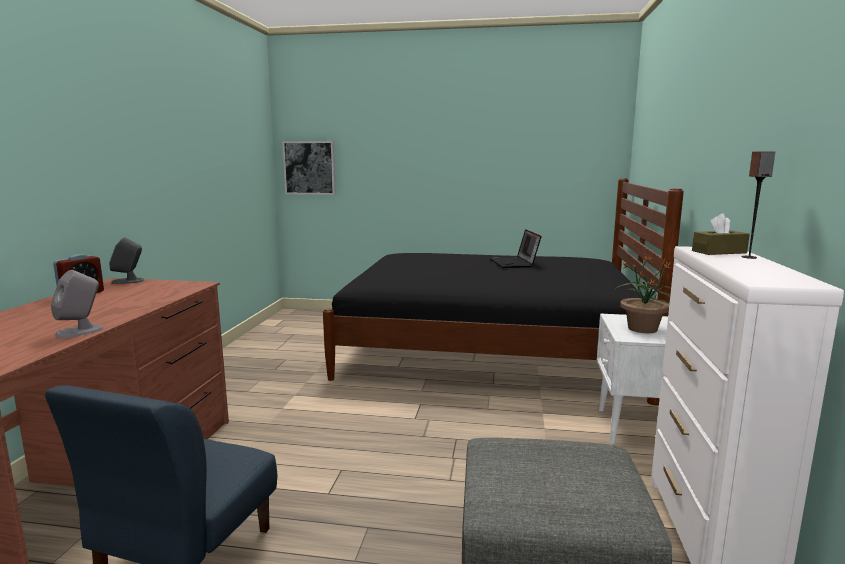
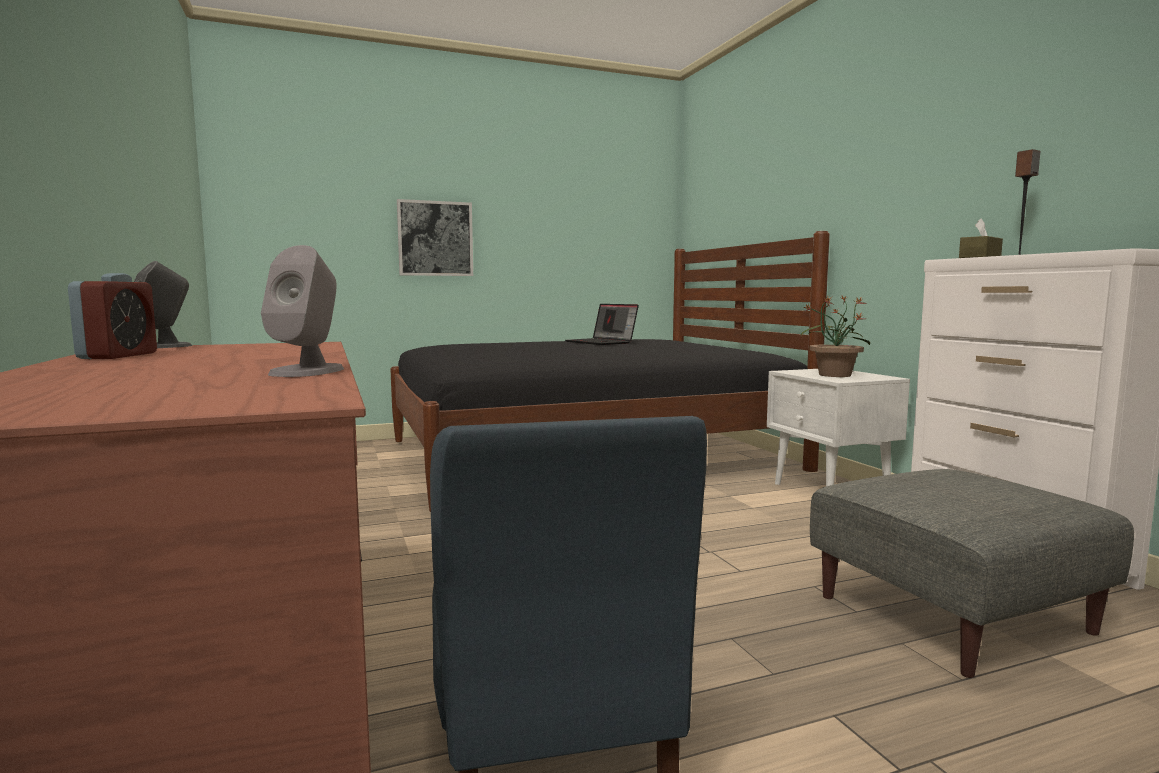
camera: 30 degrees left, 5 degrees down
picture [282,141,336,195] -> picture moved to [397,199,473,276]

